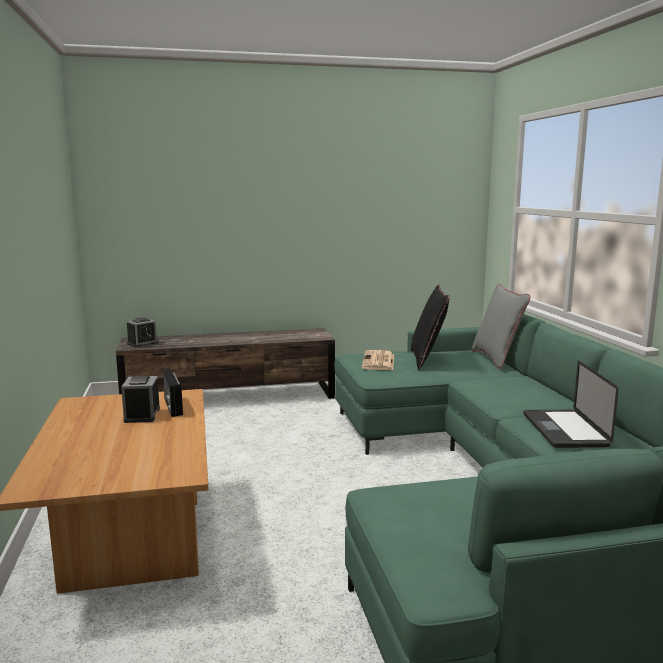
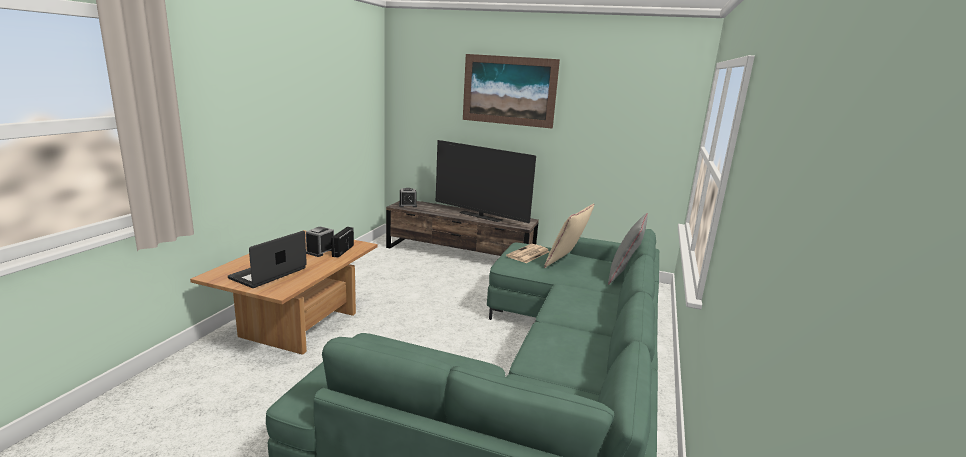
camera: 30 degrees right, 5 degrees up
black pillow [411,284,449,370] -> beige pillow [544,203,594,268]
laptop [523,361,619,448] -> laptop moved to [228,231,307,288]
none -> television [436,140,536,223]
none -> picture [463,54,560,129]

